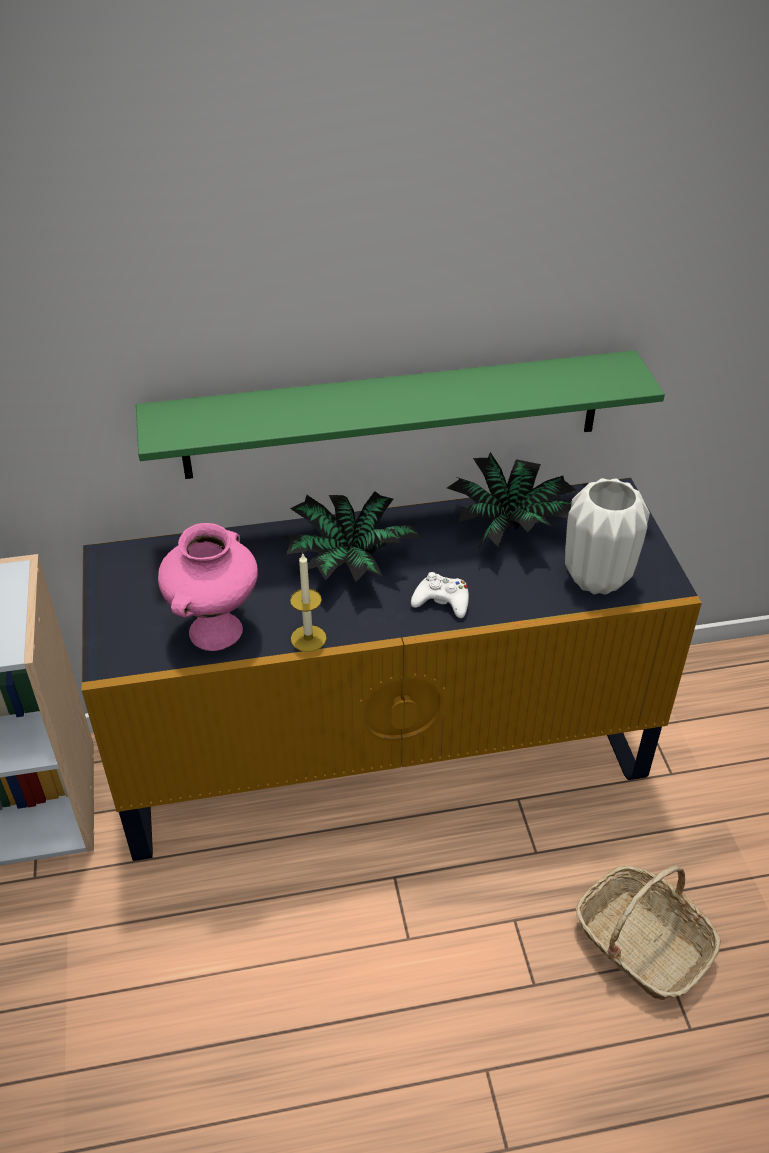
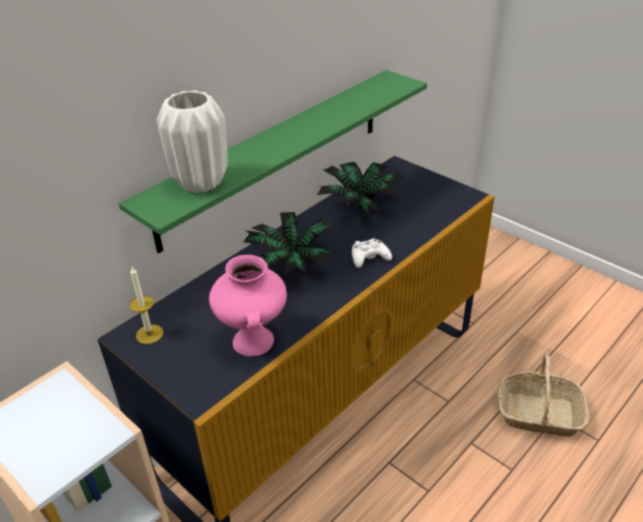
camera: 35 degrees left, 5 degrees down
candle [290,552,326,652] -> candle moved to [129,267,163,344]
white vase [565,478,650,595] -> white vase moved to [157,90,228,193]

